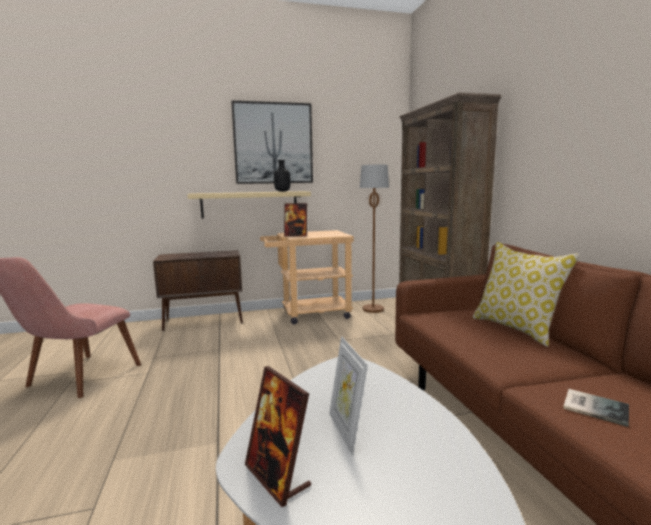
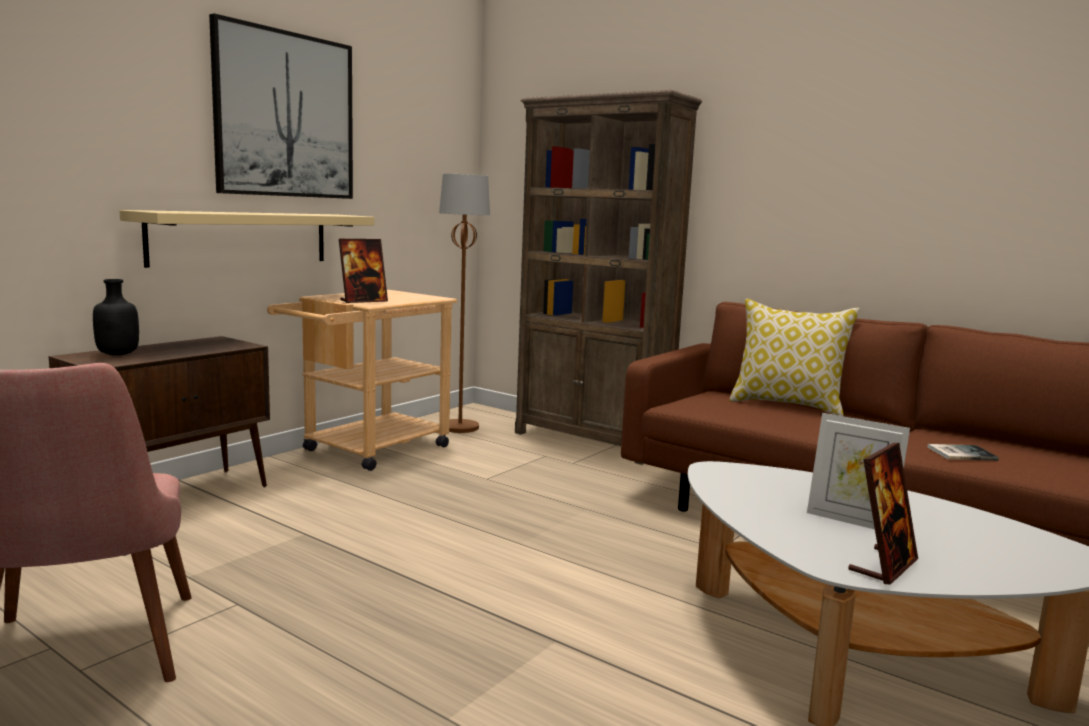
camera: 40 degrees left, 0 degrees up
picture frame [245,366,311,507] -> picture frame turned 60 degrees counterclockwise [848,443,918,585]
black bottle [274,160,290,192] -> black bottle moved to [93,279,139,355]

